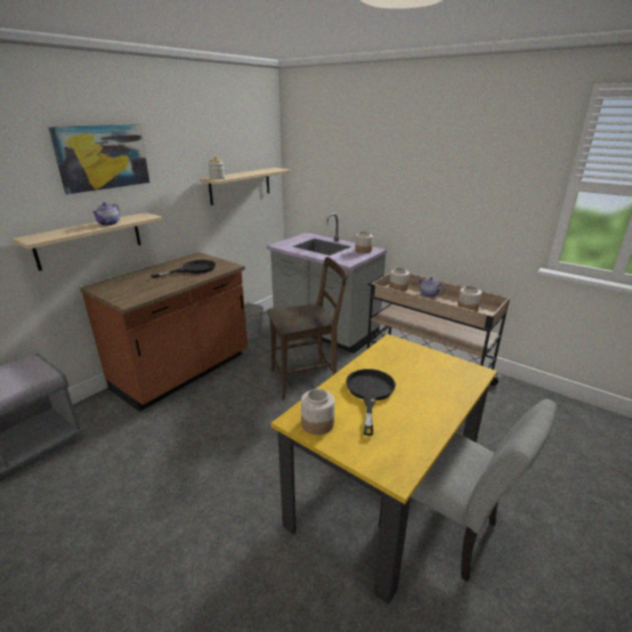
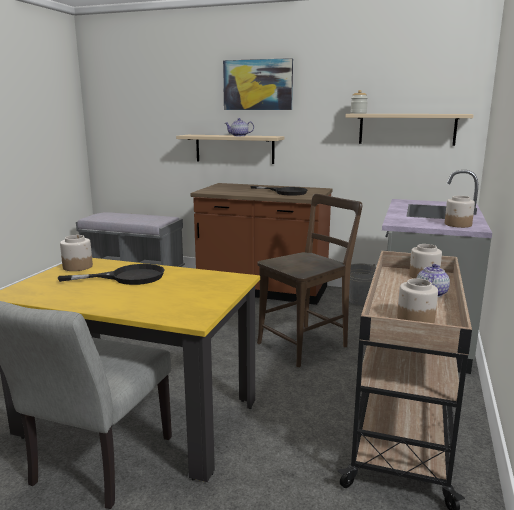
camera: 70 degrees right, 10 degrees down
brown chair [267,257,347,399] -> brown chair turned 90 degrees counterclockwise [257,194,362,367]

